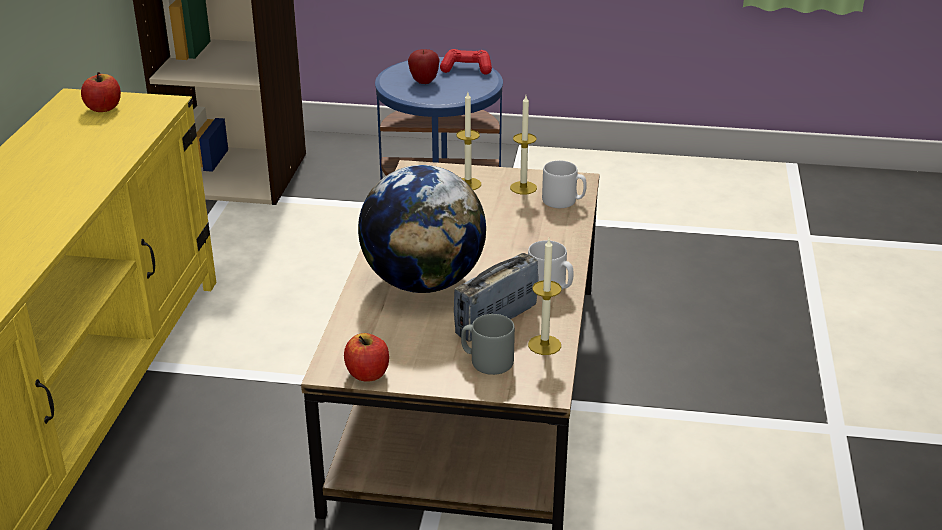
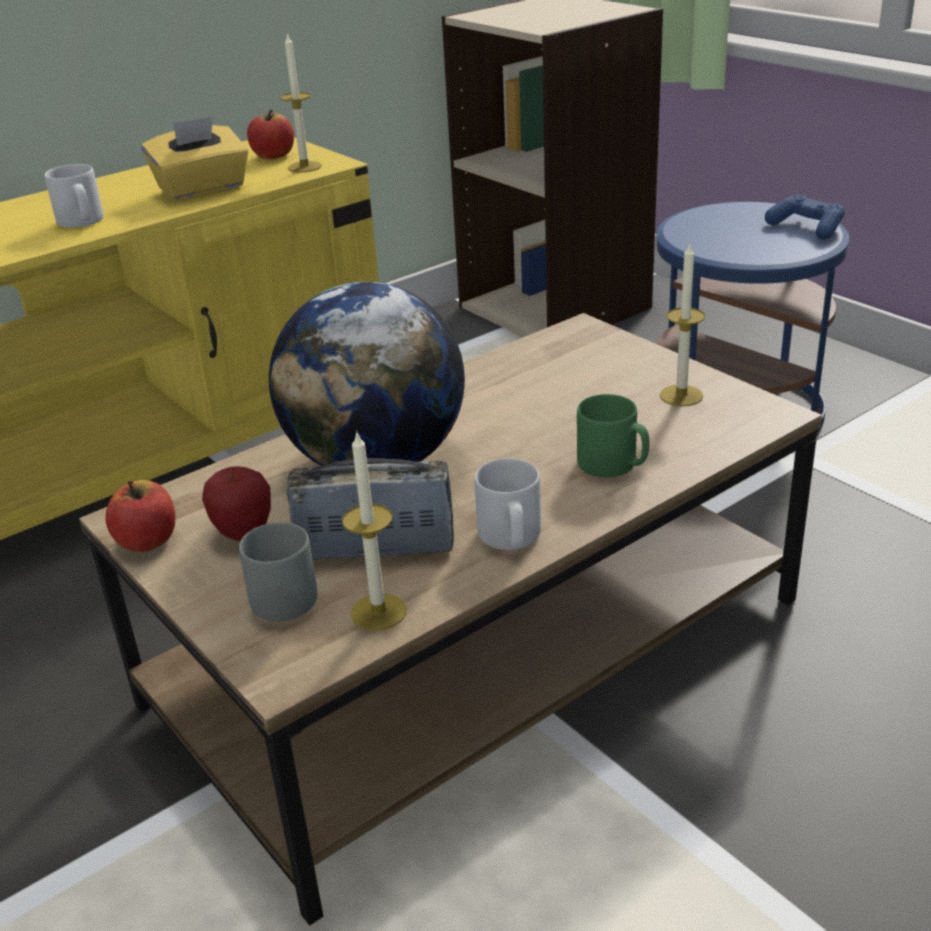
camera: 45 degrees right, 0 degrees up
apple [408,49,440,84] -> apple moved to [202,466,271,541]
red game controller [440,49,492,75] -> blue game controller [765,195,845,240]
candle [456,92,481,190] -> candle moved to [281,33,322,173]
grey mug [542,160,587,208] -> grey mug moved to [45,164,104,228]
none -> yellow tissue box [141,116,249,200]
none -> green mug [577,394,649,477]

